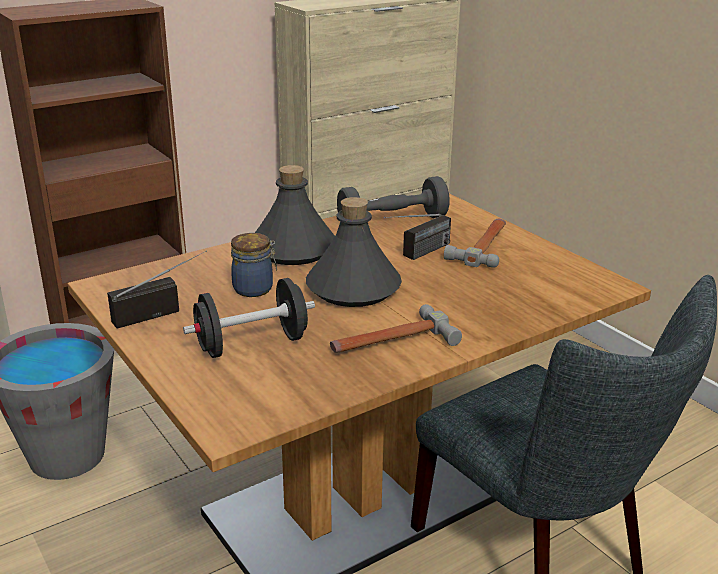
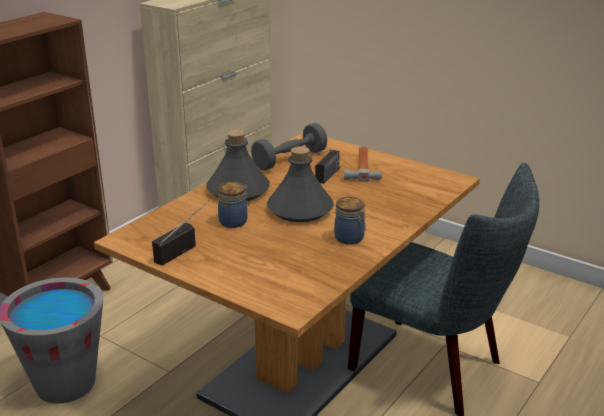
camera: 20 degrees left, 0 degrees up
black dumbbell [183,278,315,358] -> none
hammer [330,304,462,353] -> jar [334,197,366,245]

